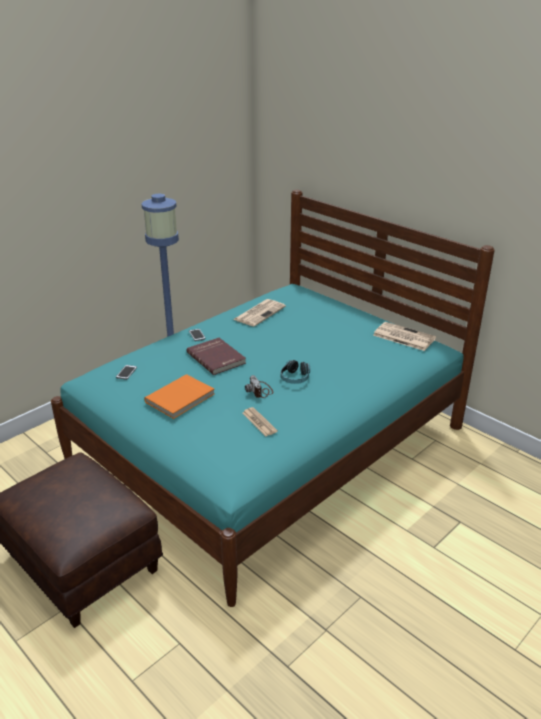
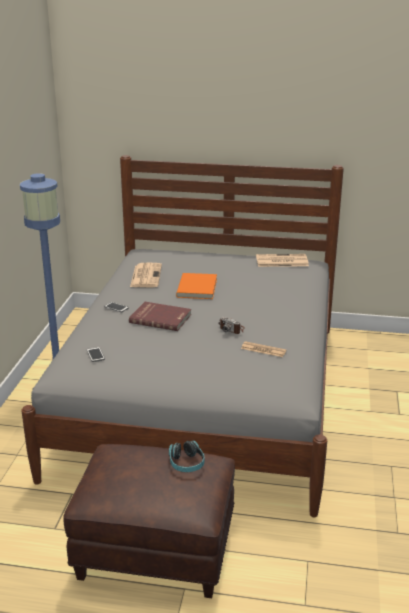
camera: 35 degrees left, 5 degrees down
turquoise bed [51,190,495,607] -> grey bed [21,155,344,517]
orange book [144,374,214,419] -> orange book moved to [176,273,217,299]
headphones [281,360,310,384] -> headphones moved to [169,441,205,472]

